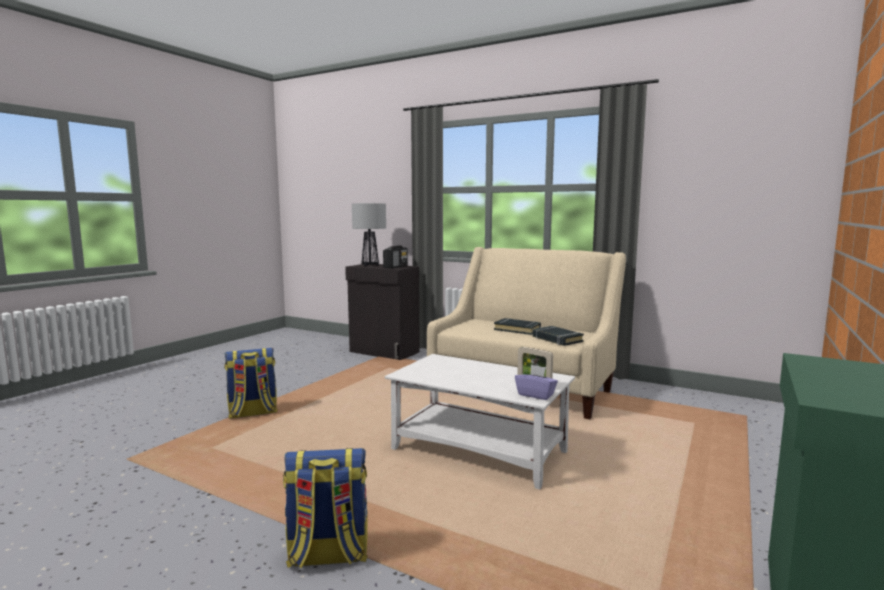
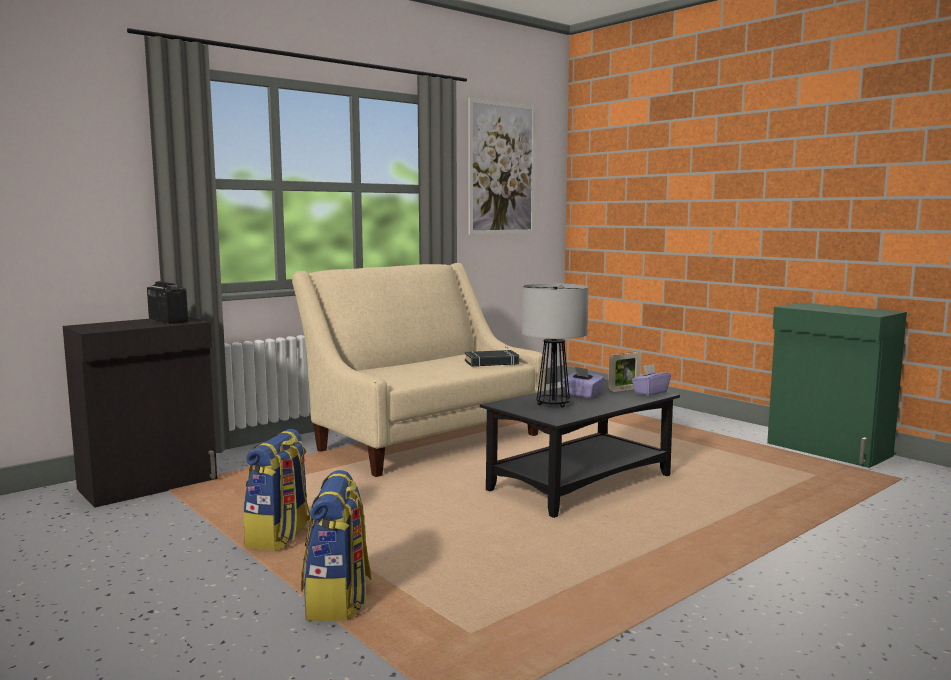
camera: 70 degrees left, 0 degrees up
backpack [283,448,368,568] -> backpack moved to [243,429,313,551]
table lamp [352,203,386,267] -> table lamp moved to [522,283,589,408]
white coffee table [385,354,575,490] -> black coffee table [480,379,680,518]
black book [494,318,541,335] -> none
none -> picture [468,98,535,234]
none -> purple tissue box [563,367,604,398]

